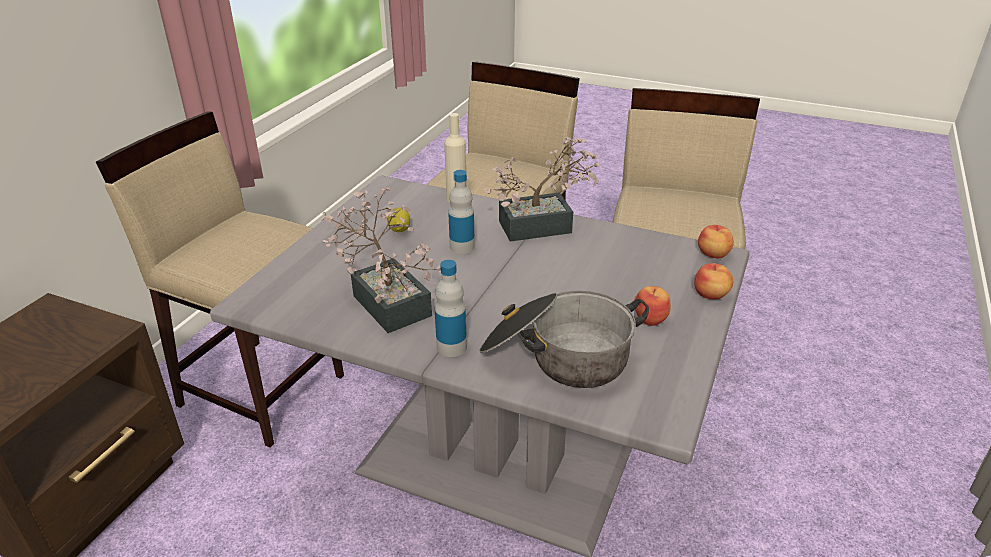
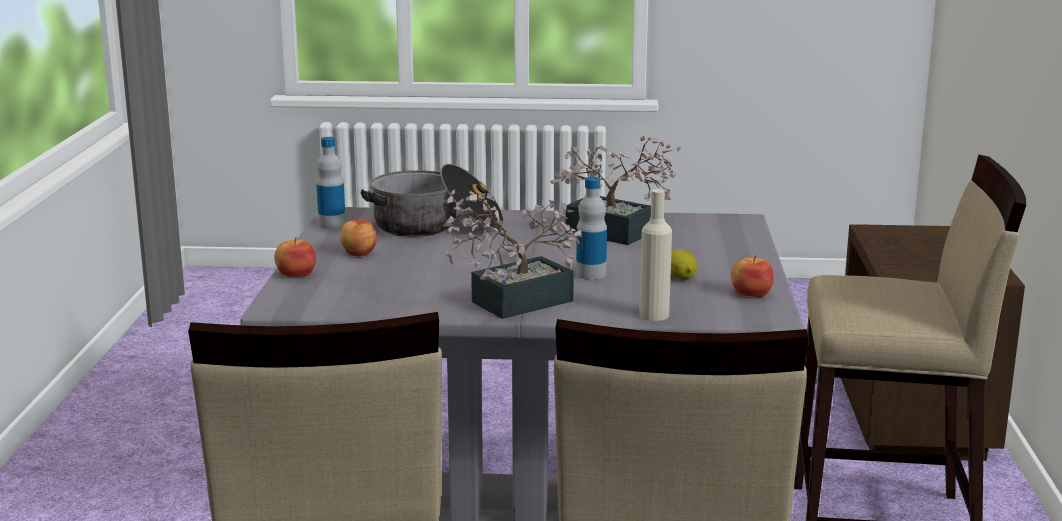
camera: 160 degrees right, 15 degrees down
bottle [435,260,467,357] -> bottle moved to [316,137,346,229]
apple [698,225,734,258] -> apple moved to [731,255,774,297]

